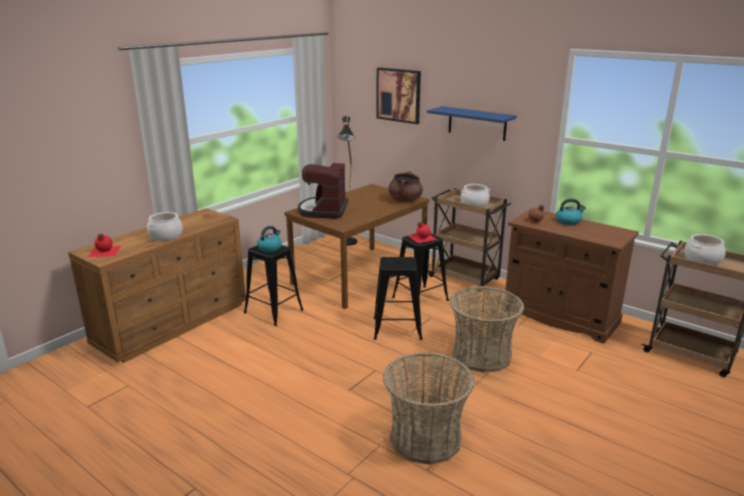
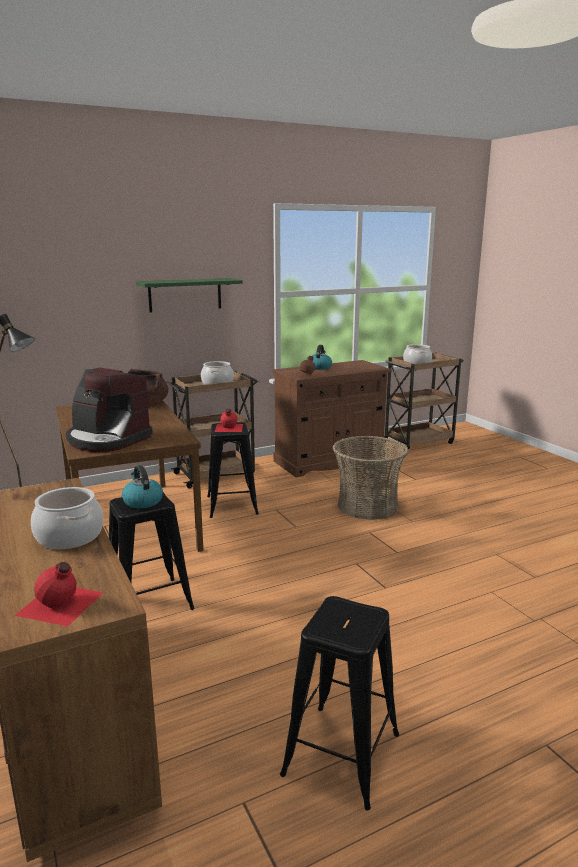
camera: 65 degrees left, 5 degrees down
black stool [374,257,422,340] -> black stool moved to [280,596,399,811]
picture [377,67,421,124] -> none
basket [383,352,475,465] -> none
blue shelf [427,106,517,141] -> green shelf [136,278,243,312]

